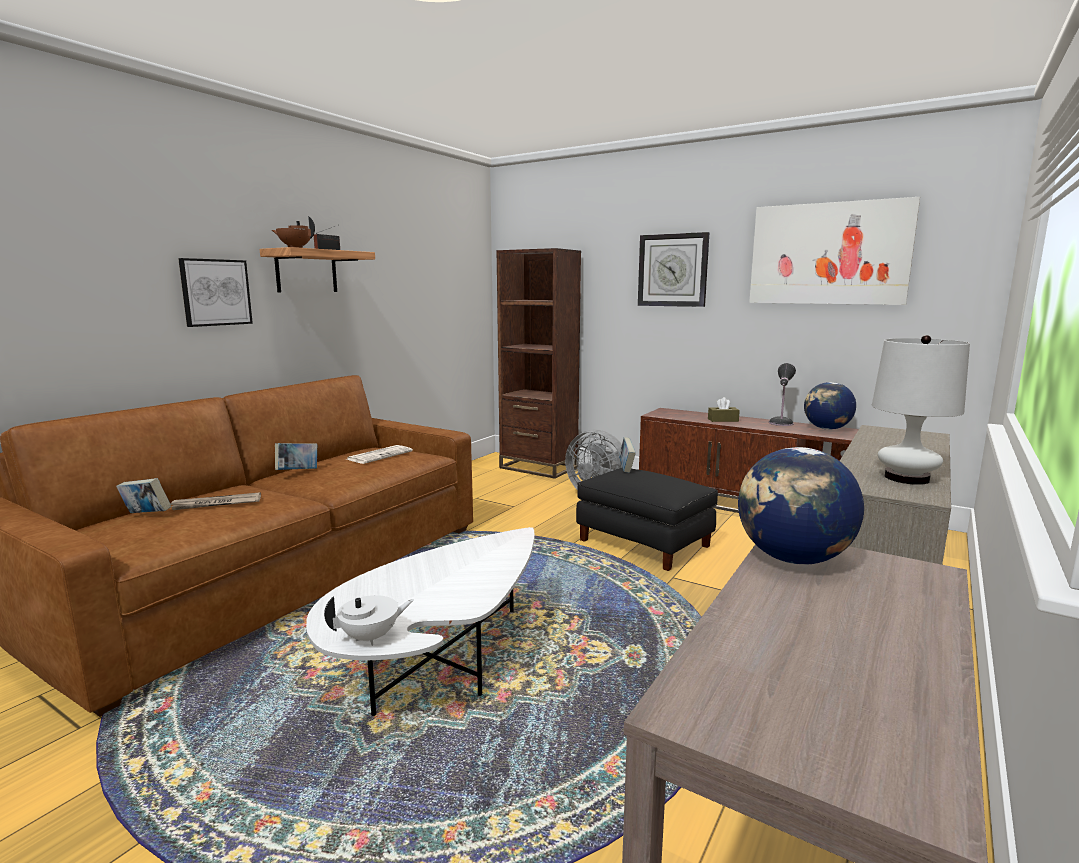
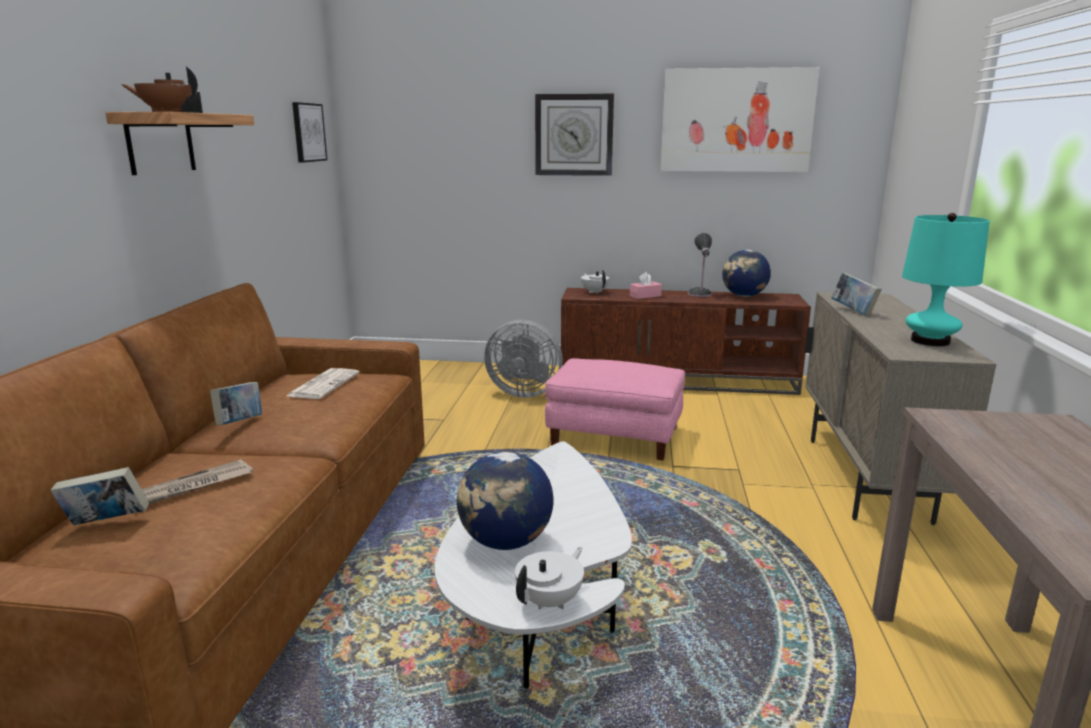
camera: 25 degrees left, 5 degrees up
picture [178,258,253,327] -> picture moved to [292,102,327,163]
brown bookcase [497,248,581,479] -> none
black ottoman [576,468,718,571] -> pink ottoman [545,358,685,461]
book [619,437,636,473] -> book moved to [832,273,882,316]
brown tissue box [708,397,740,422] -> pink tissue box [630,272,662,299]
globe [738,447,864,565] -> globe moved to [457,451,554,550]
white table lamp [872,335,970,485] -> turquoise table lamp [902,213,990,346]
none -> white teapot [581,270,609,294]

